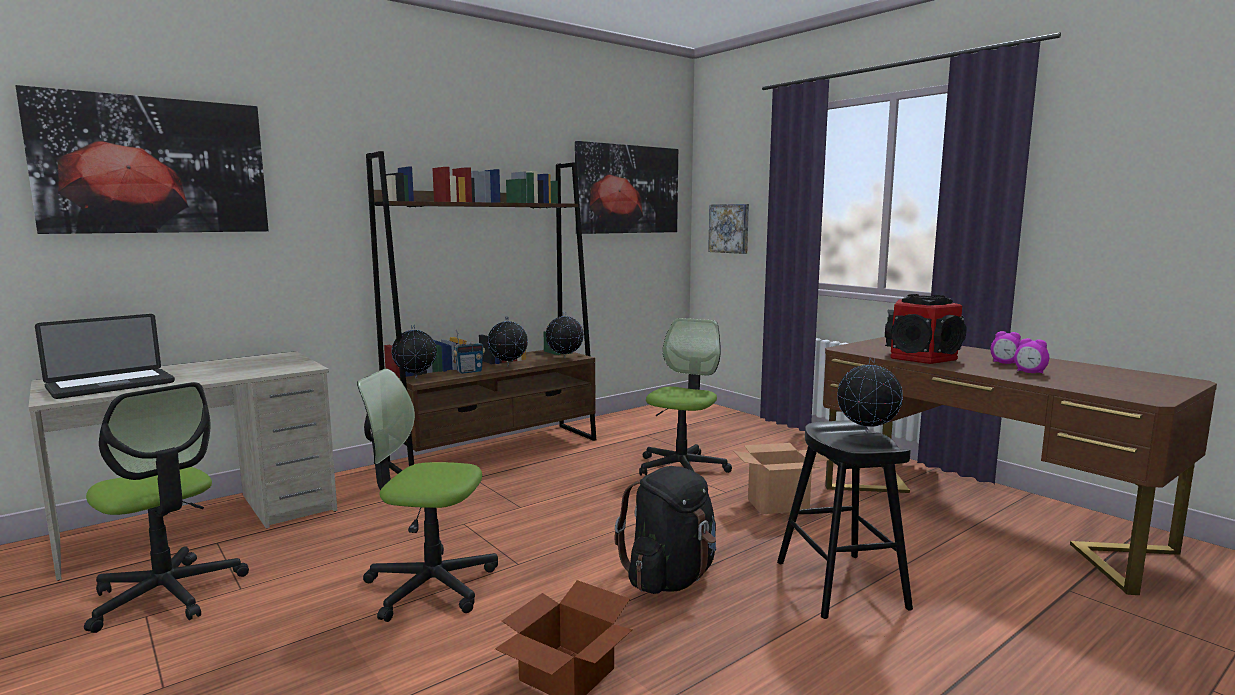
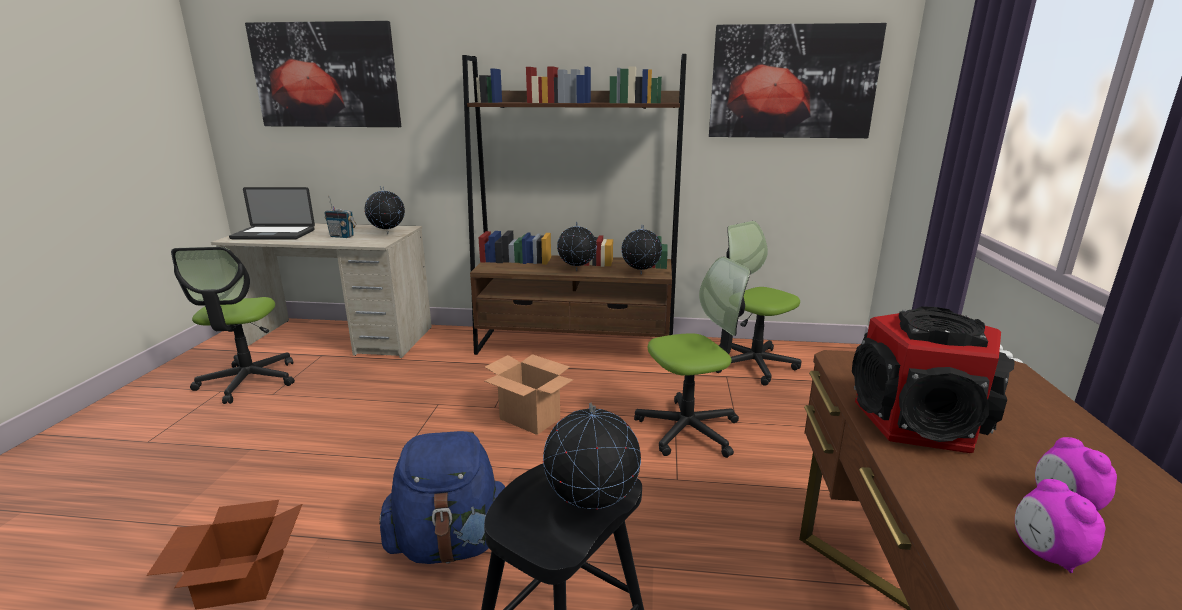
camera: 45 degrees right, 10 degrees up
office chair [357,369,498,622] -> office chair moved to [716,221,801,386]
globe [392,325,437,379] -> globe moved to [364,186,405,234]
radio [452,329,485,374] -> radio moved to [324,196,357,238]
black backpack [615,466,716,594] -> blue backpack [379,431,505,564]
picture [708,204,749,254] -> none
cardboard box [734,443,829,514] -> cardboard box moved to [485,354,573,435]

